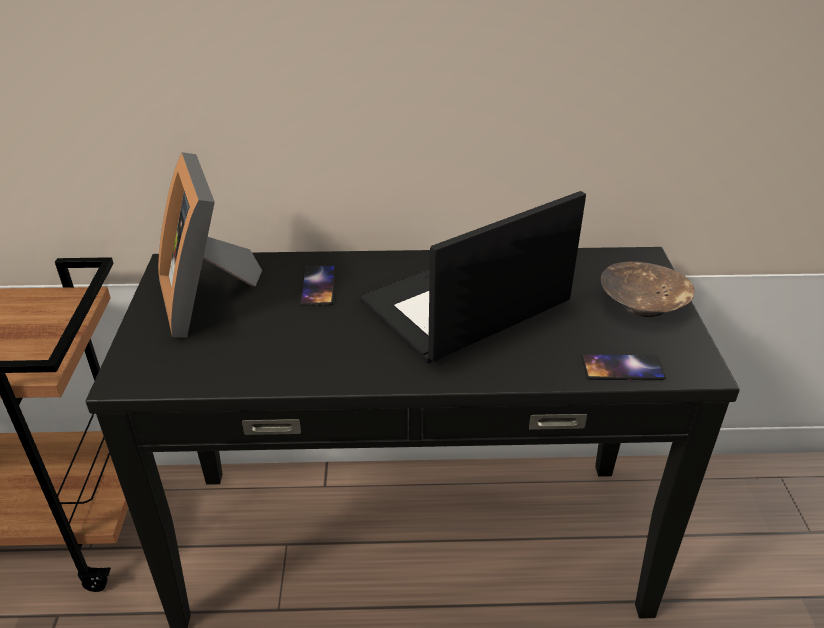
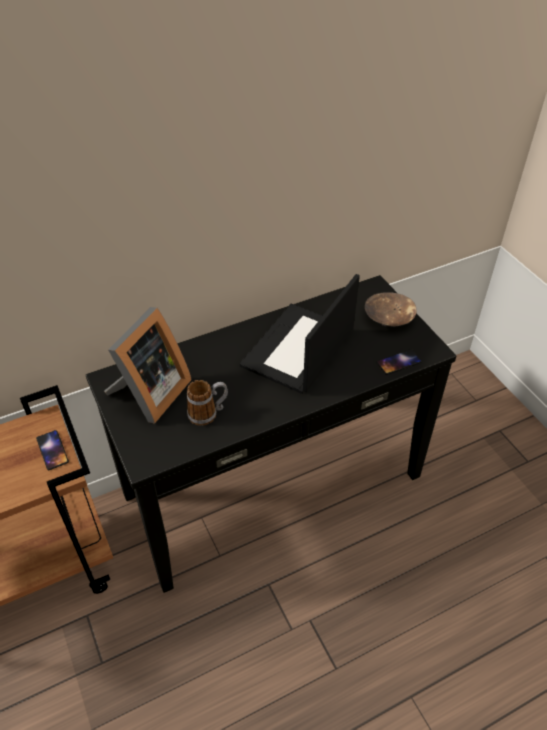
camera: 25 degrees left, 10 degrees up
picture frame [158,152,262,338] -> picture frame turned 105 degrees counterclockwise [104,307,192,424]
phone [300,265,335,306] -> phone moved to [36,430,69,470]
none -> mug [187,380,228,426]

